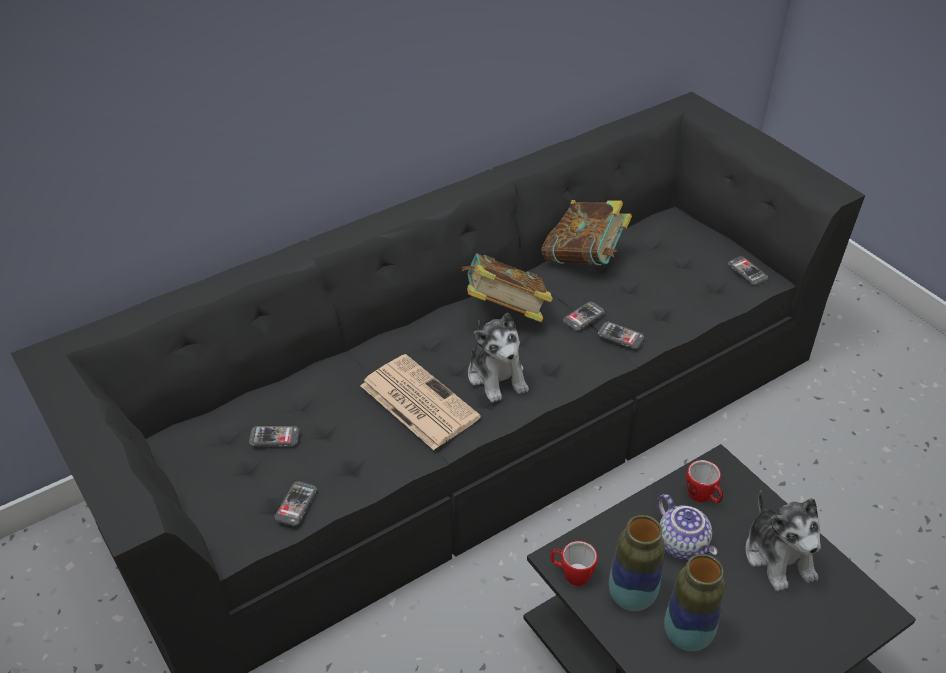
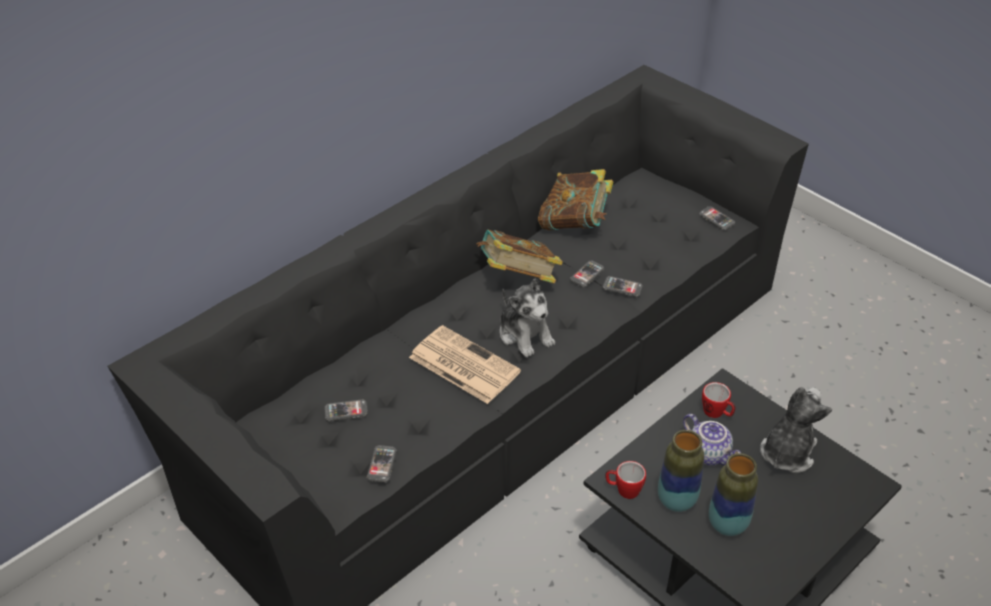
camera: 10 degrees left, 0 degrees up
plush toy [745,490,821,592] -> plush toy turned 120 degrees counterclockwise [760,387,832,473]

